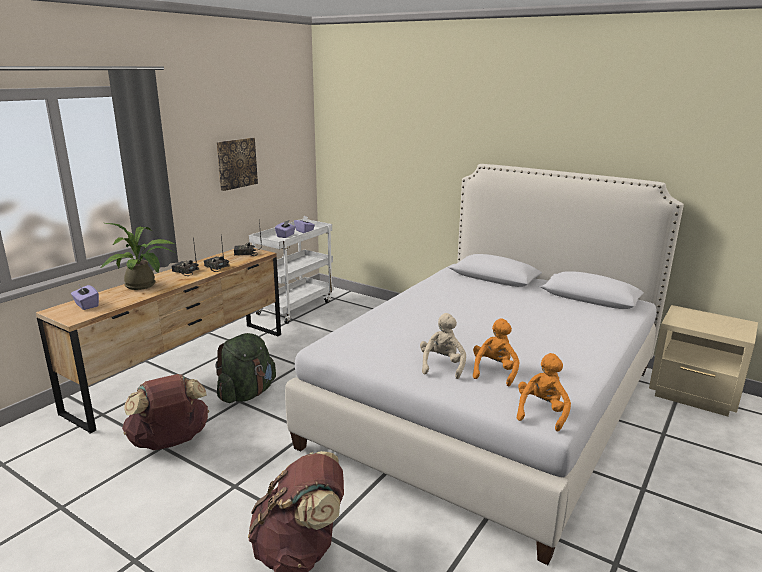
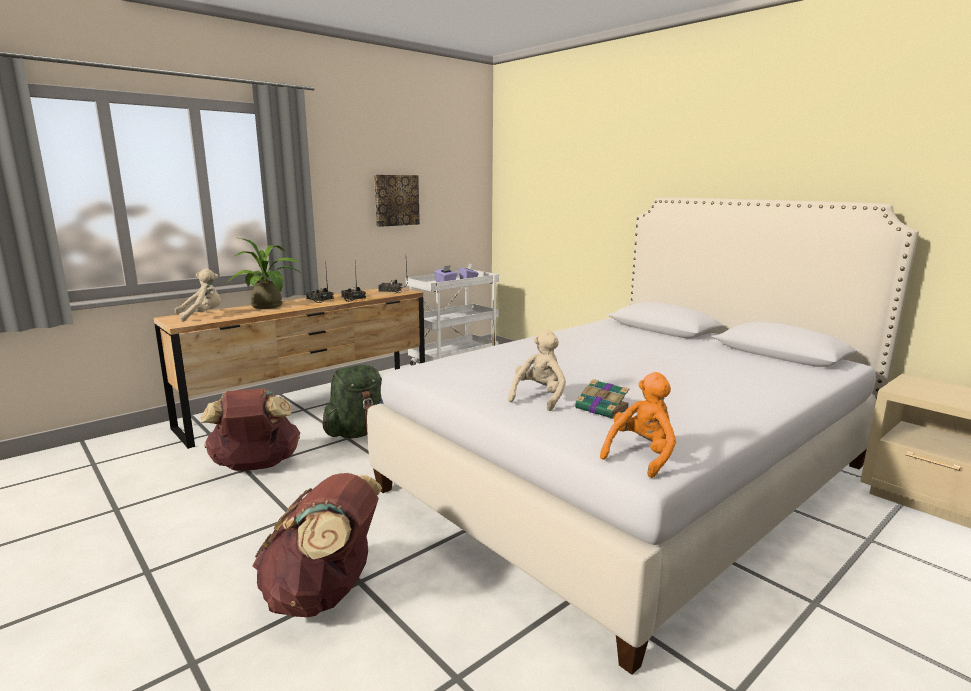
camera: 15 degrees right, 5 degrees down
purple tissue box [71,285,99,310] -> beige plush toy [175,268,221,322]
orange plush toy [473,318,519,386] -> book [575,379,630,419]

